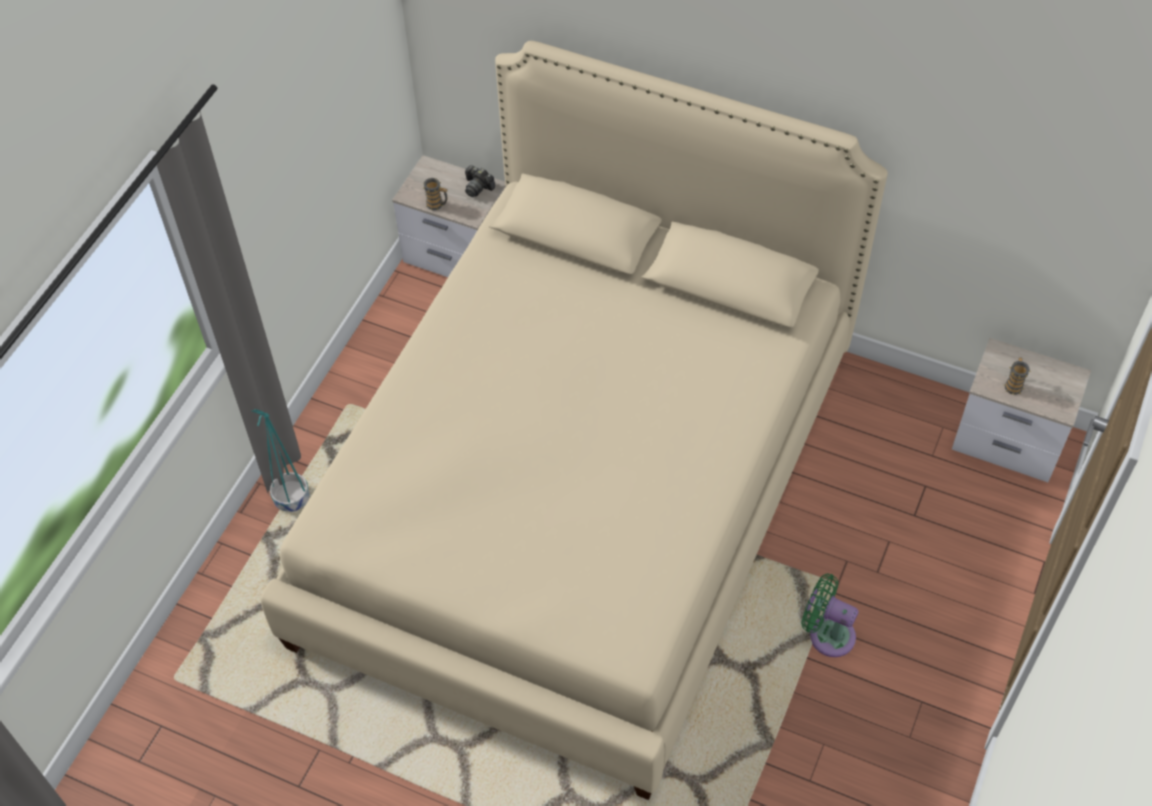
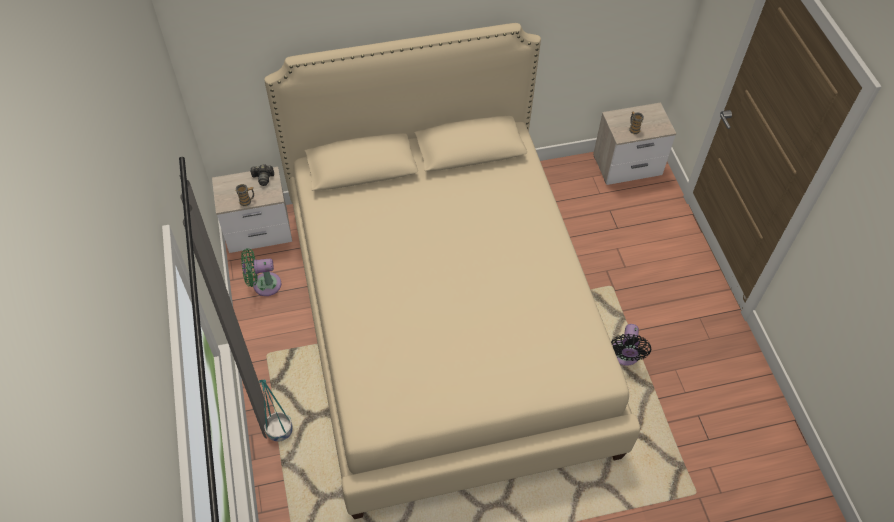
camera: 40 degrees left, 0 degrees up
green fan [801,574,859,657] -> green fan moved to [241,248,281,296]
none -> black fan [611,324,651,366]

